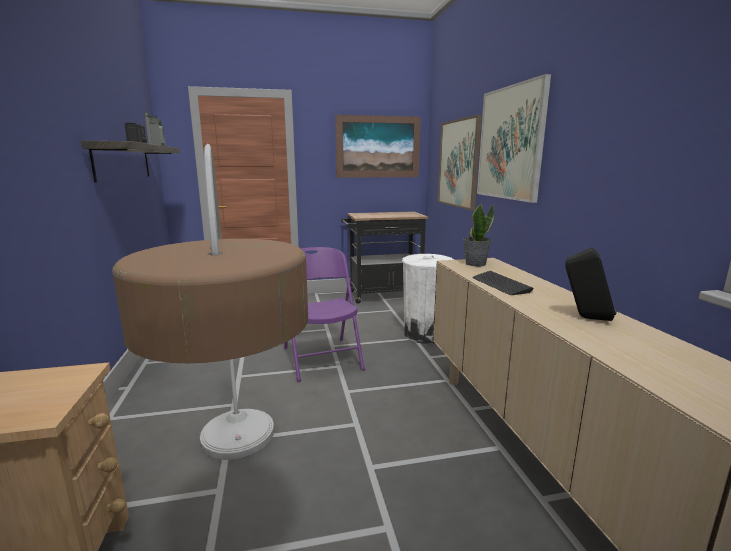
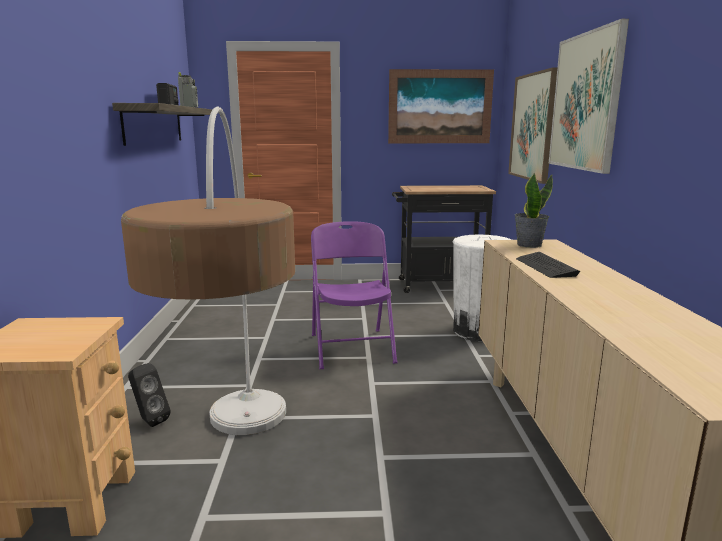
camera: 10 degrees right, 0 degrees up
black speaker [565,247,617,321] -> black speaker moved to [128,363,171,427]

